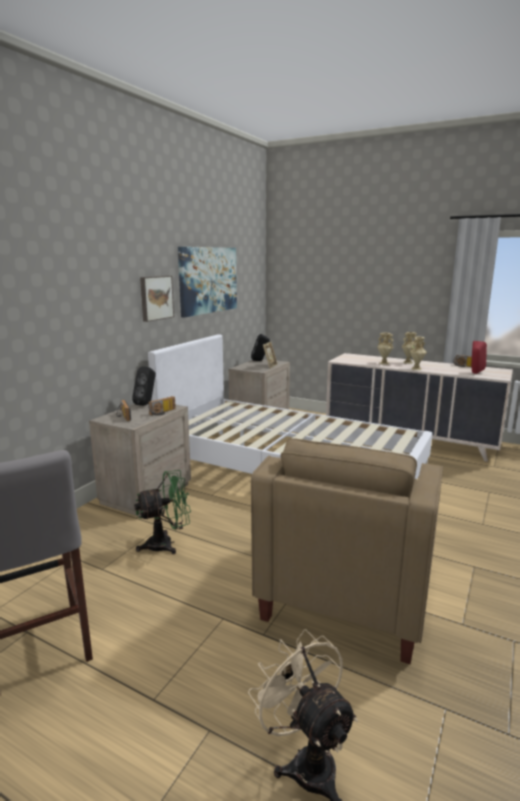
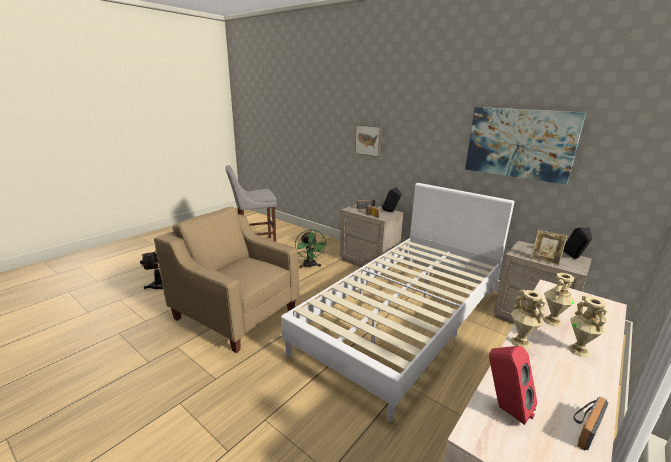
camera: 100 degrees right, 5 degrees up
picture [140,276,174,322] -> picture moved to [355,124,382,157]

